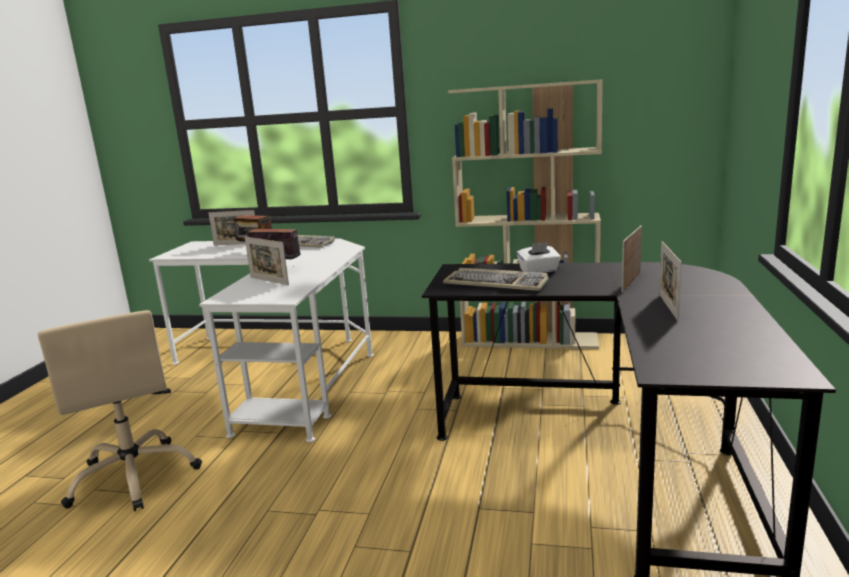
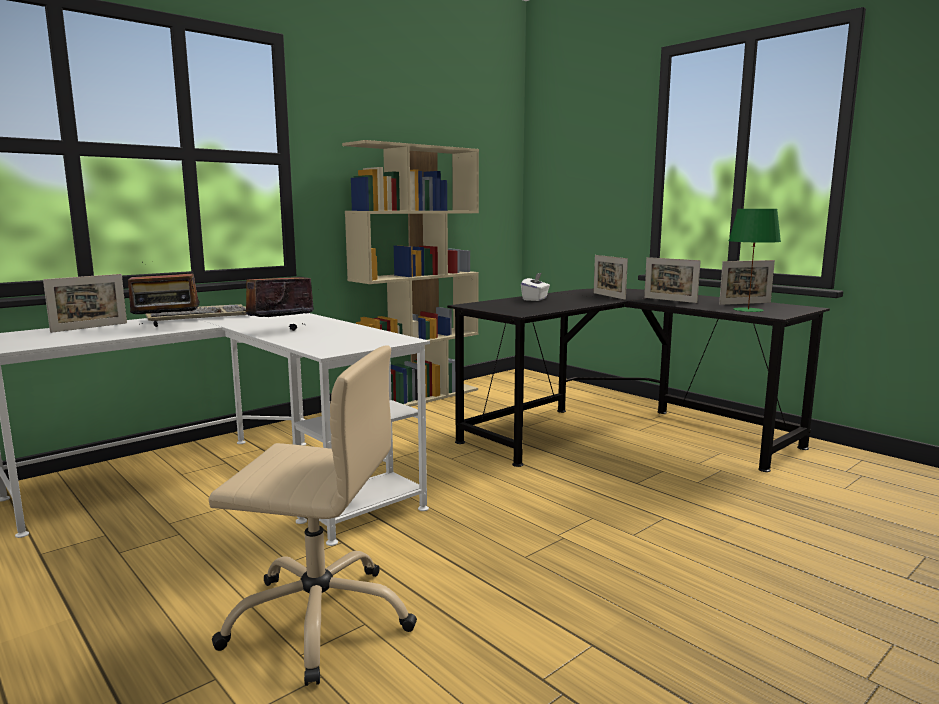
camera: 55 degrees left, 5 degrees down
picture frame [245,237,289,285] -> picture frame moved to [719,260,775,305]
keyboard [443,268,549,291] -> none
none -> green table lamp [728,209,781,312]

